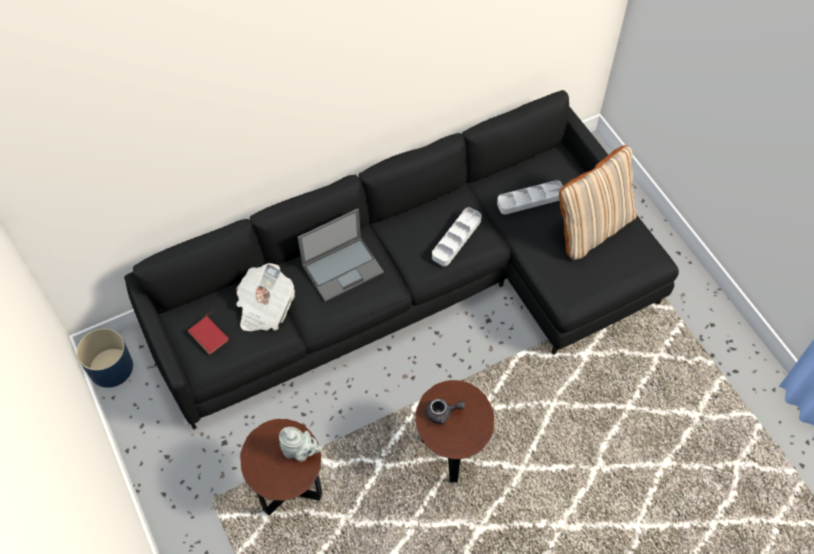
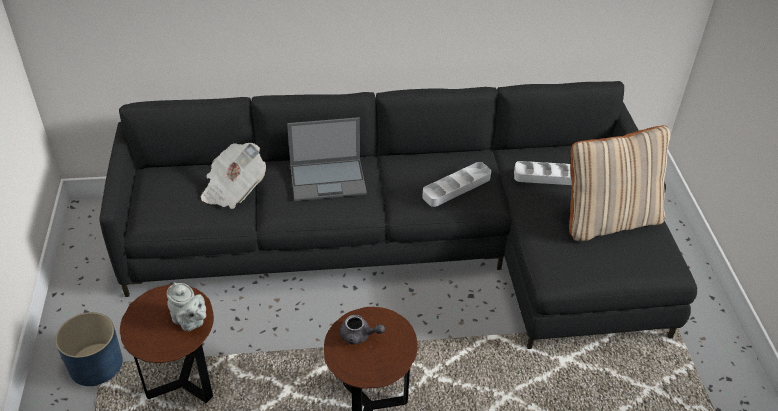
camera: 20 degrees right, 15 degrees down
blue planter [76,328,133,388] -> blue planter moved to [55,312,123,386]
red book [188,311,229,355] -> none

